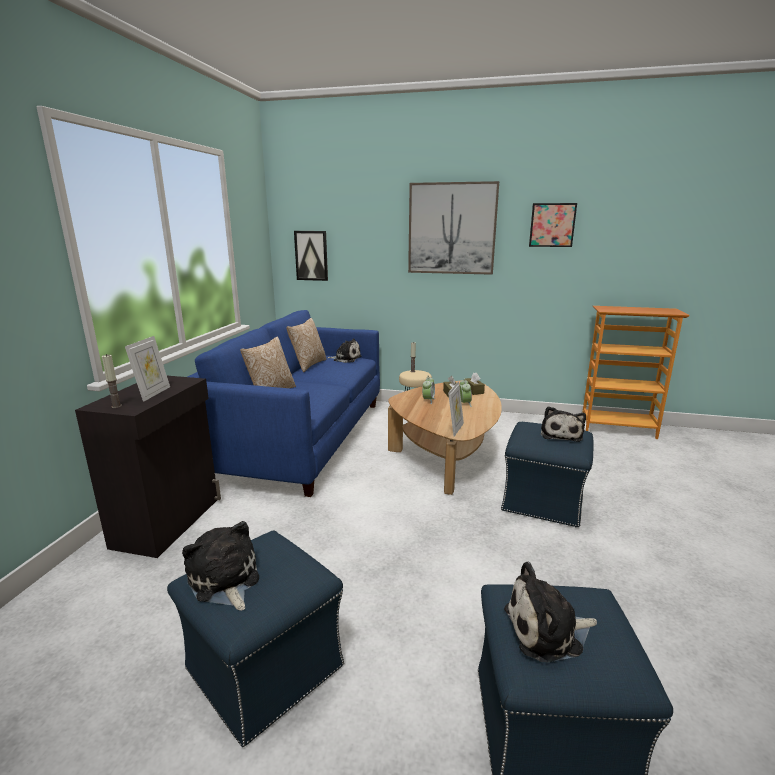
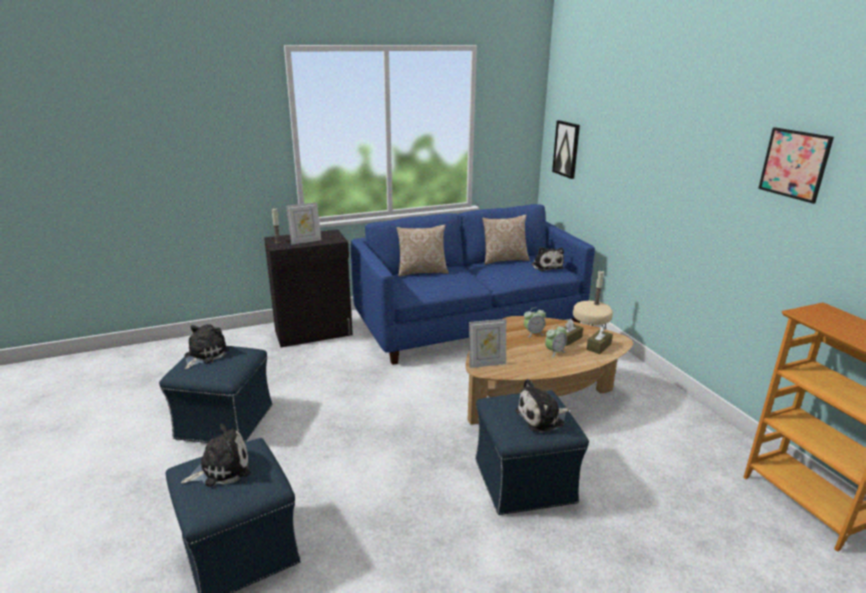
camera: 55 degrees right, 5 degrees up
picture [408,181,499,275] -> none
plush toy [504,562,597,662] -> plush toy turned 105 degrees clockwise [181,424,250,487]

